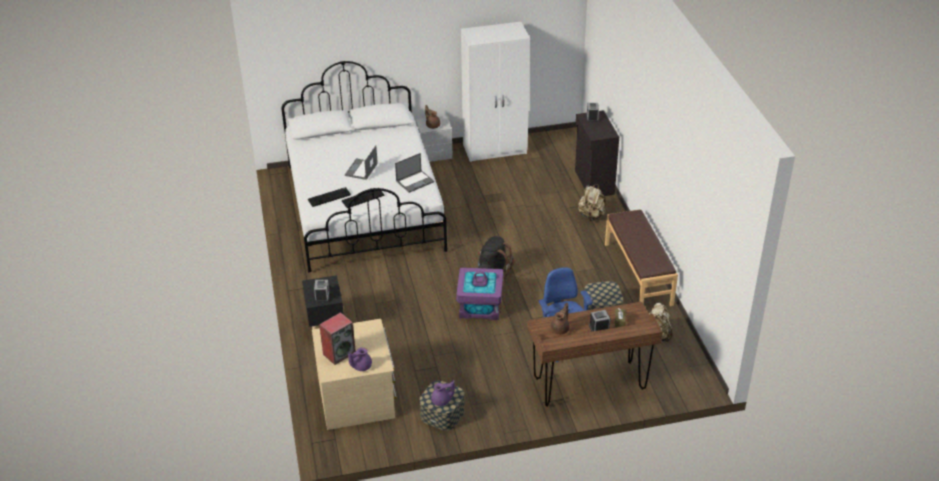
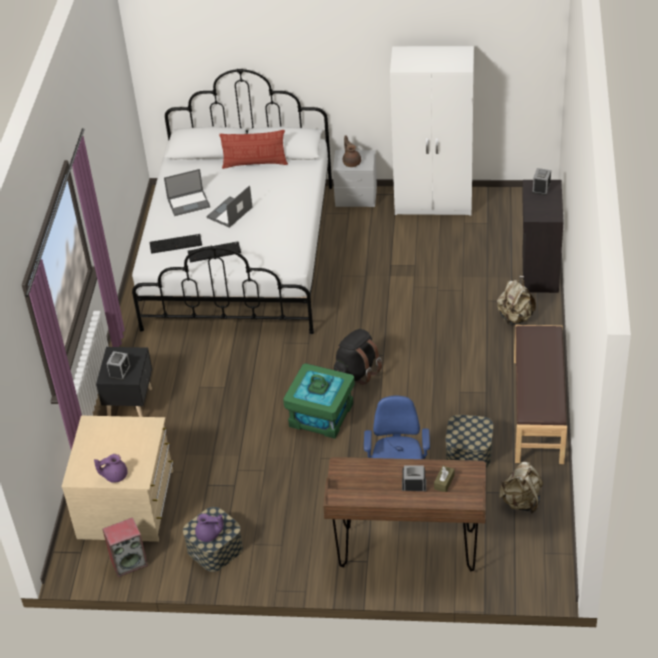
camera: 20 degrees right, 5 degrees up
speaker [319,312,356,365] -> speaker moved to [103,517,148,577]
laptop [395,153,434,193] -> laptop moved to [164,169,210,216]
purple storage box [456,267,503,320] -> green storage box [283,363,355,439]
brown teapot [551,302,570,334] -> none
none -> pillow [219,130,288,169]

